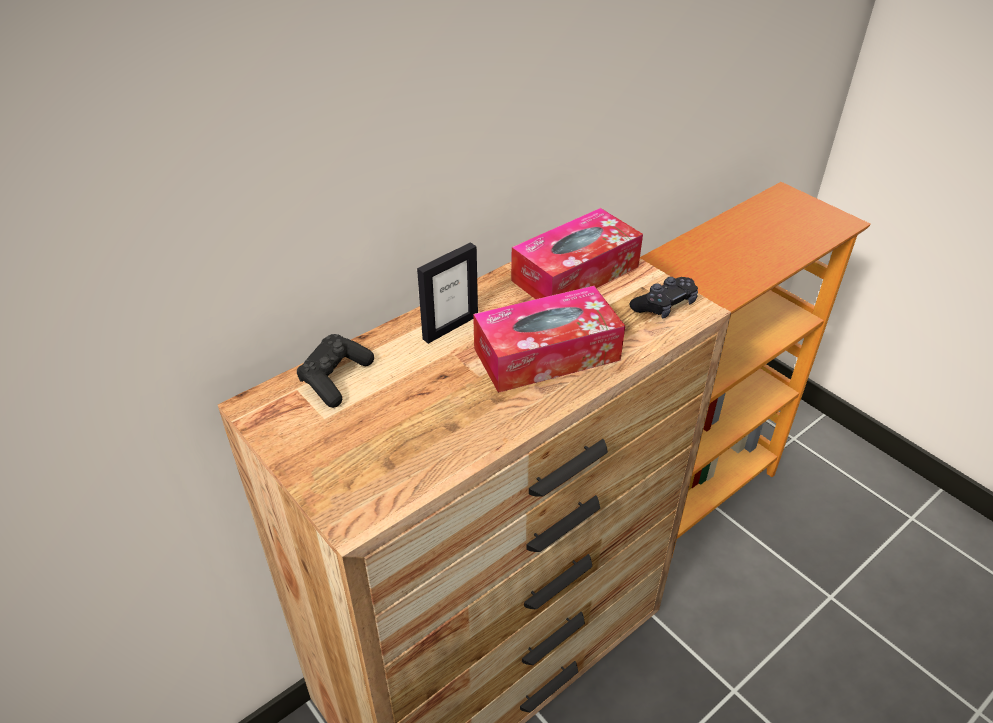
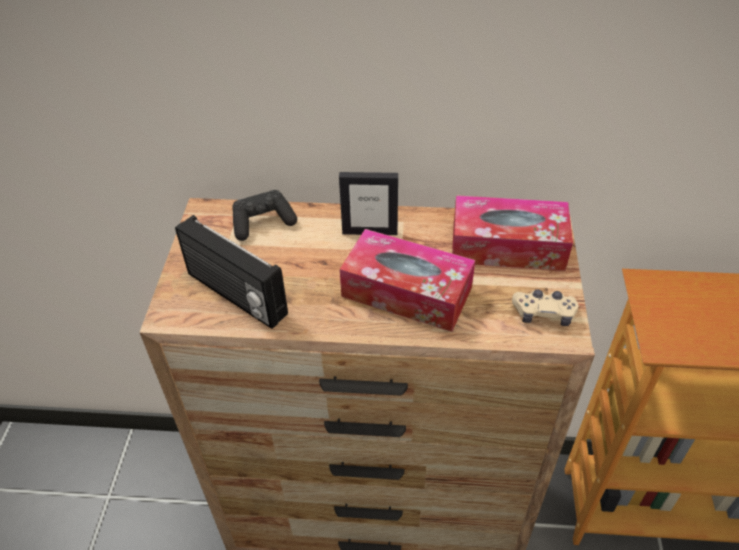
camera: 45 degrees right, 5 degrees up
black game controller [629,277,698,319] -> beige game controller [512,289,579,326]
none -> radio [175,215,288,329]

